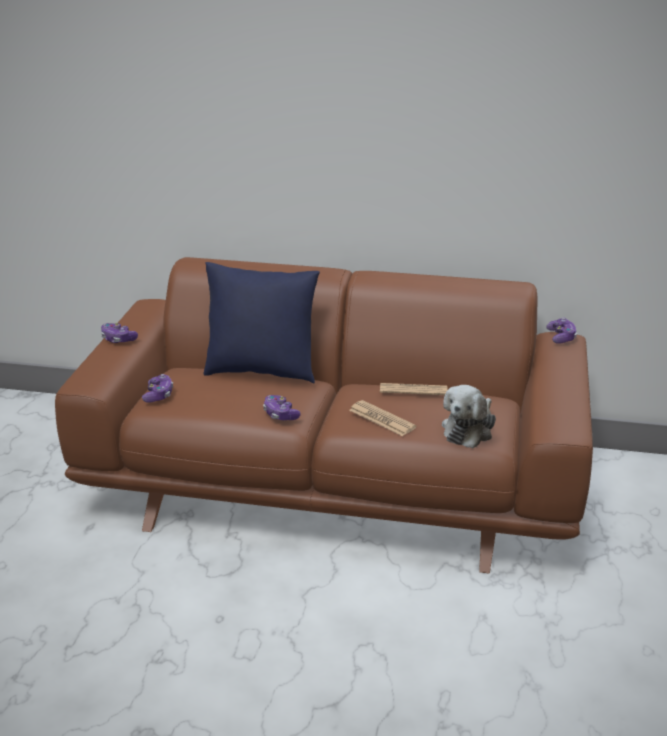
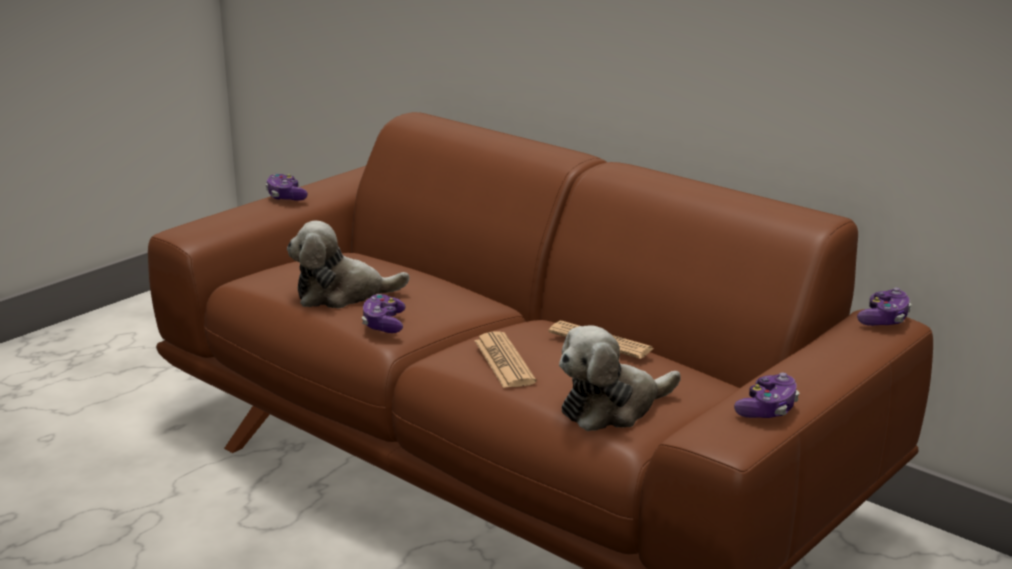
camera: 30 degrees right, 5 degrees down
game controller [142,374,173,403] -> game controller moved to [734,372,800,418]
blue pillow [204,262,320,384] -> none
none -> plush toy [287,221,410,308]

